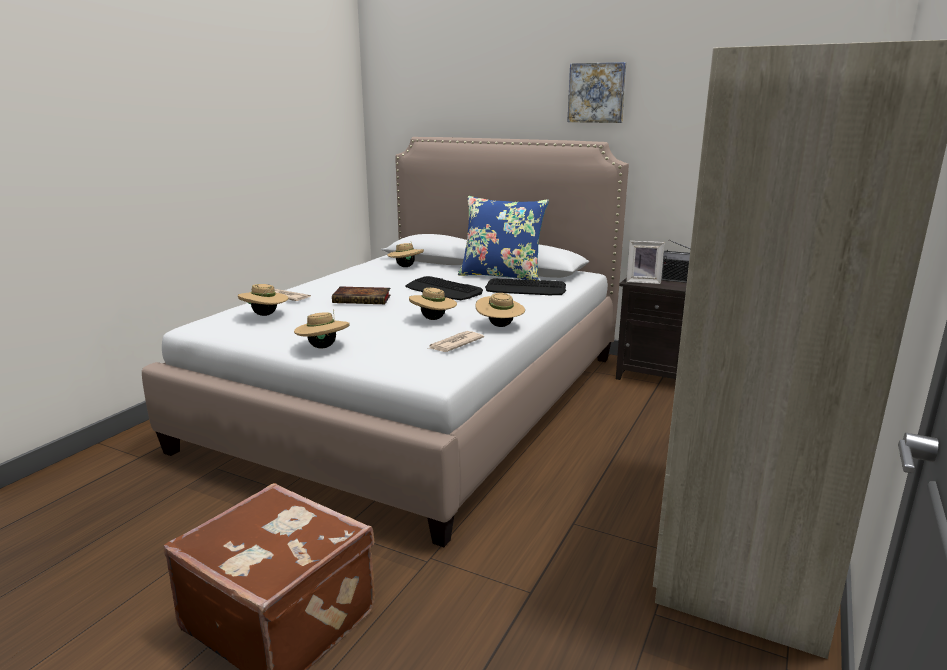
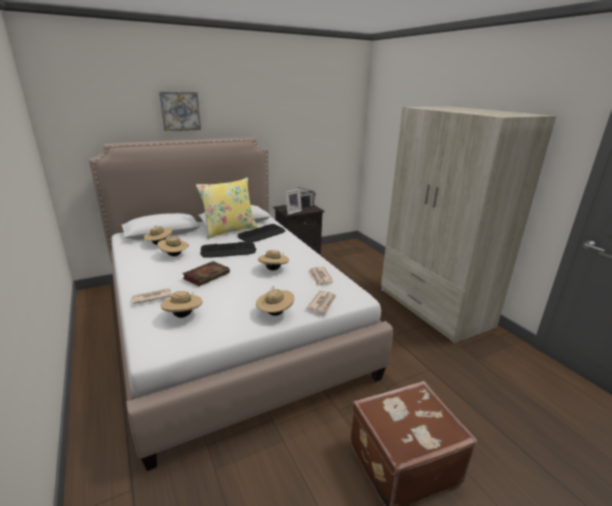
camera: 55 degrees left, 5 degrees up
blue pillow [458,196,549,281] -> yellow pillow [196,178,258,239]
beige hat [476,293,525,327] -> beige hat moved to [157,236,188,256]
picture [567,62,627,123] -> picture moved to [159,91,201,131]
none -> newspaper [307,290,336,313]

